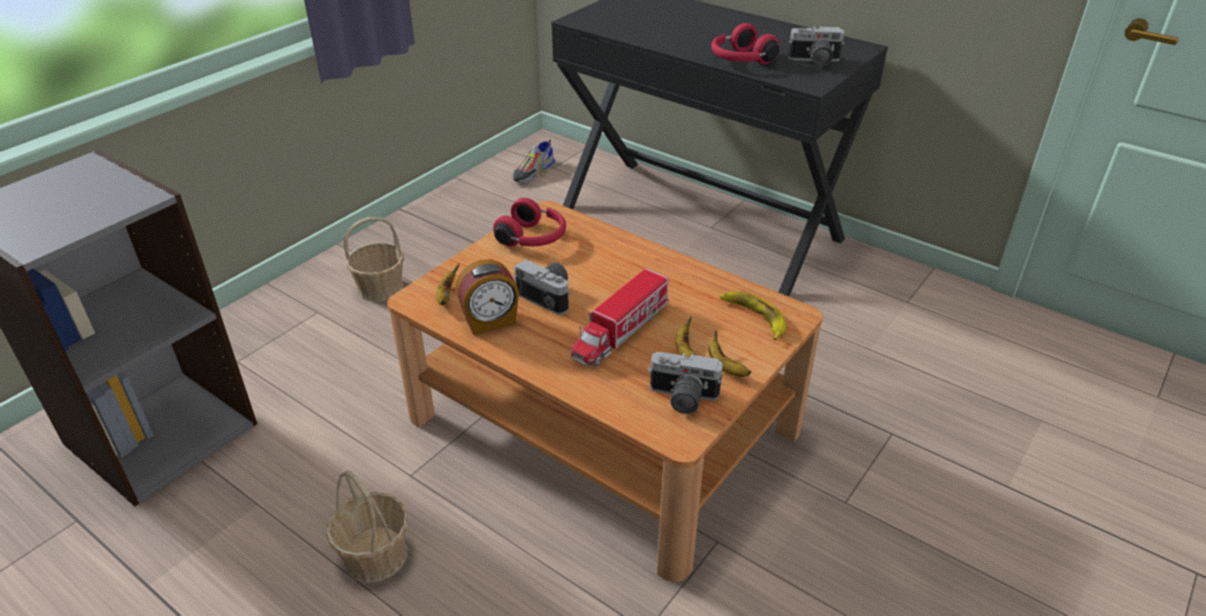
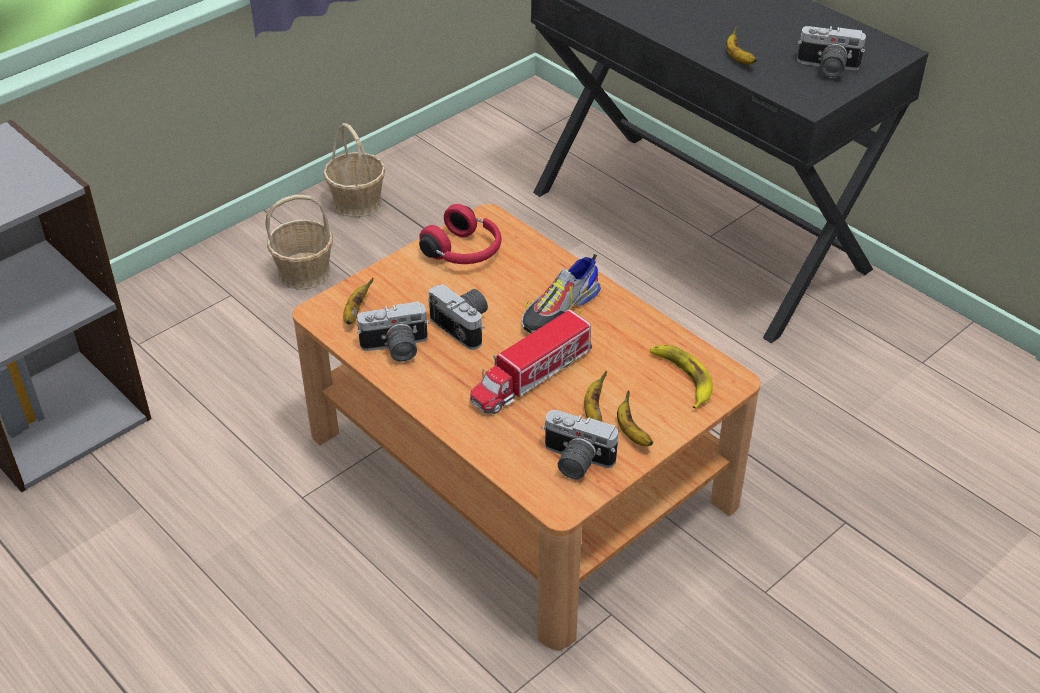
camera: 10 degrees right, 5 degrees up
basket [326,470,409,583] -> basket moved to [323,123,386,217]
alarm clock [455,259,519,335] -> camera [357,301,429,362]
shoe [512,140,555,183] -> shoe moved to [521,254,601,333]
red headphones [711,23,779,64] -> banana [726,25,757,65]

